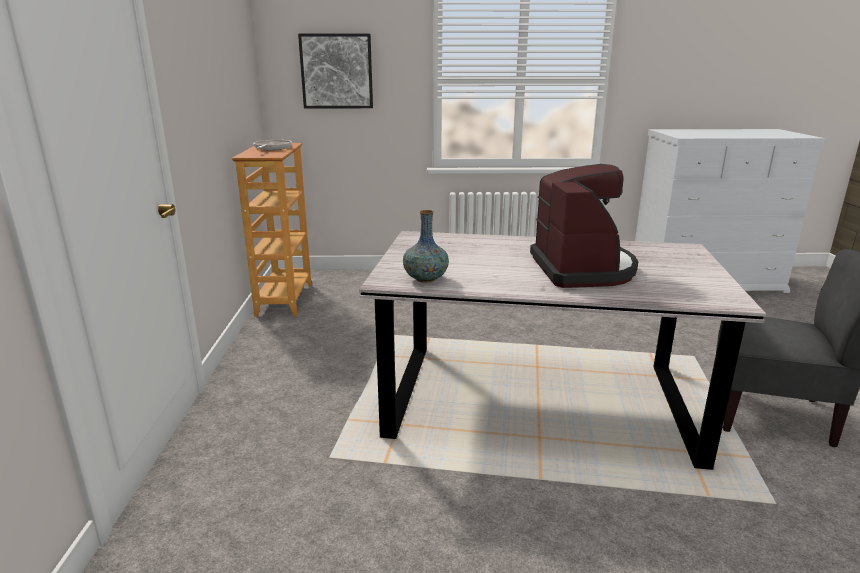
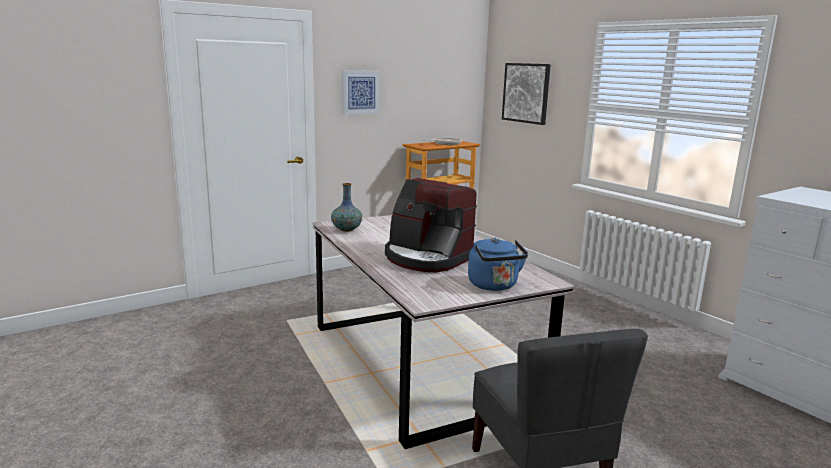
camera: 55 degrees right, 5 degrees down
coffee machine [530,164,638,288] -> coffee machine turned 75 degrees clockwise [385,178,477,272]
none -> picture [342,70,381,115]
none -> blue kettle [468,238,528,291]

